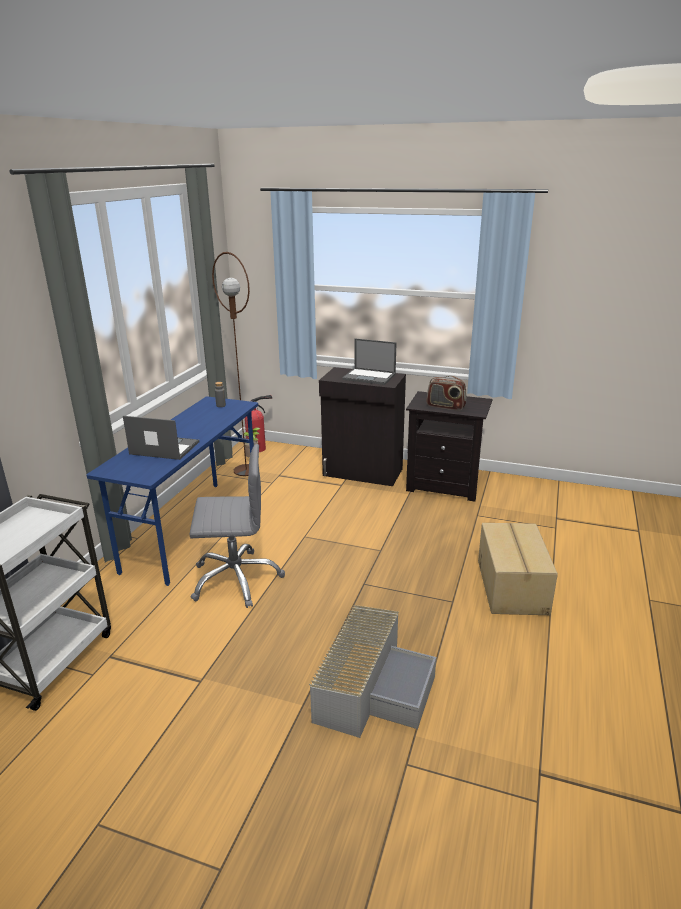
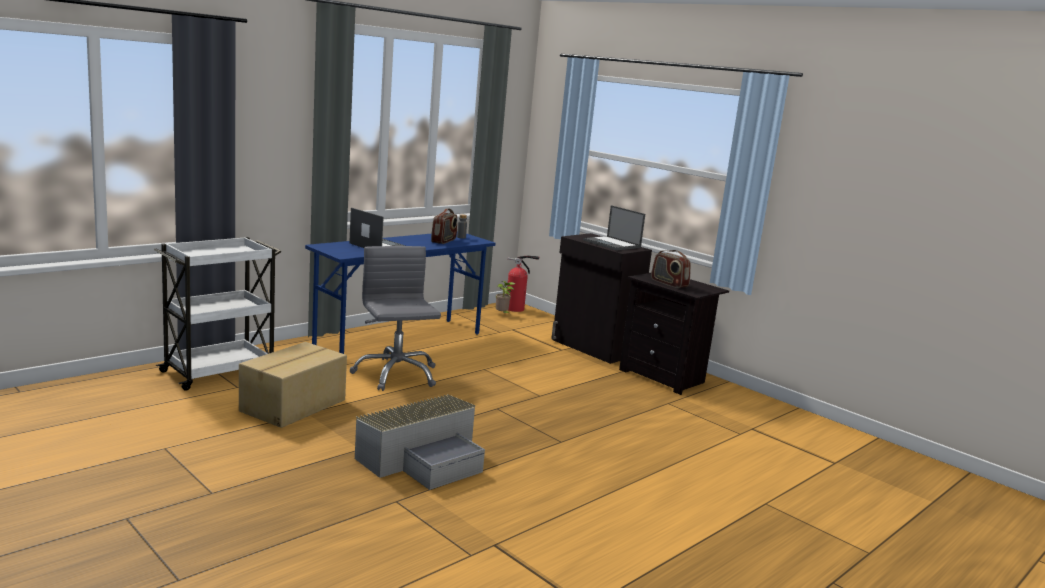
camera: 25 degrees right, 10 degrees down
grey office chair [189,444,285,608] -> grey office chair turned 135 degrees counterclockwise [349,246,441,391]
brown floor lamp [212,252,250,476] -> none
cardboard box [478,523,558,615] -> cardboard box moved to [239,342,347,428]
none -> radio [431,208,457,244]

